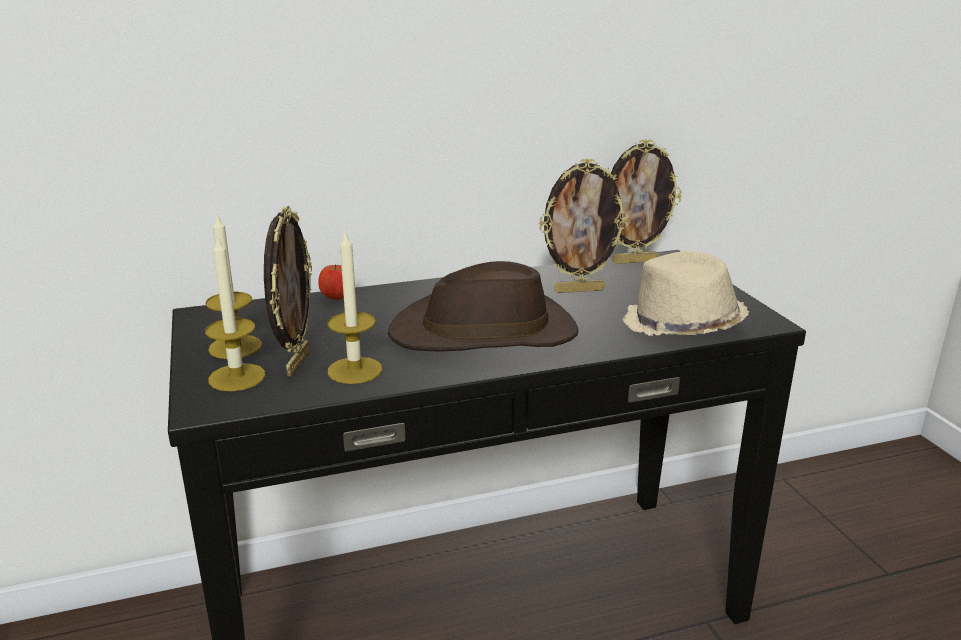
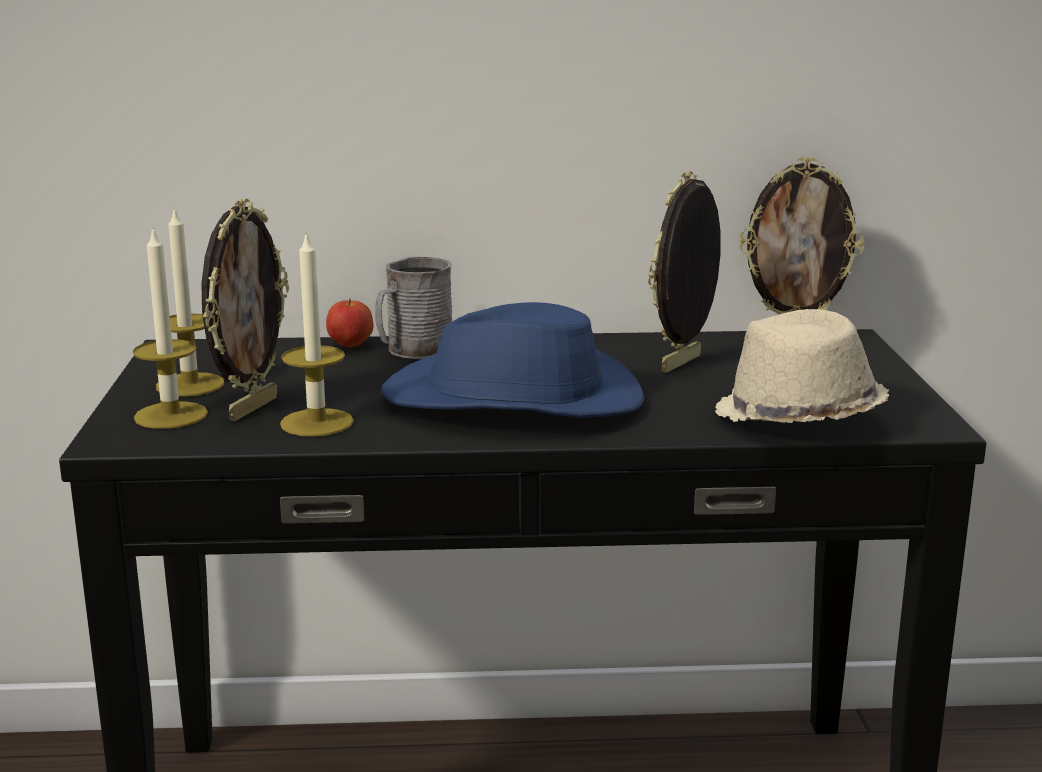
camera: 15 degrees right, 5 degrees down
brown hat [388,261,579,352] -> blue hat [381,302,645,418]
picture frame [539,159,628,293] -> picture frame turned 120 degrees clockwise [648,171,721,373]
none -> grey mug [375,257,452,359]

